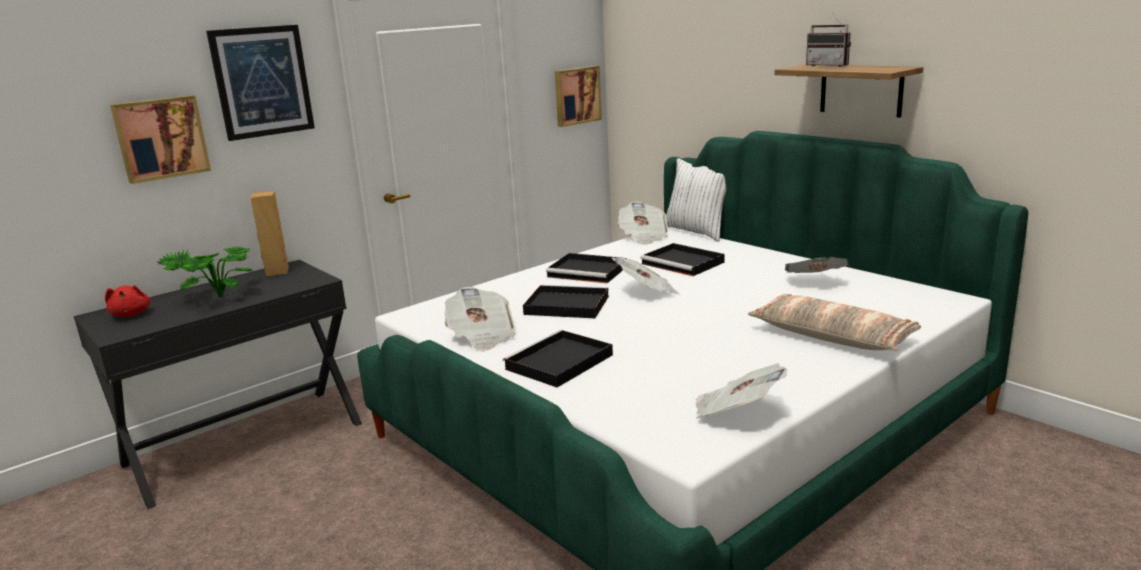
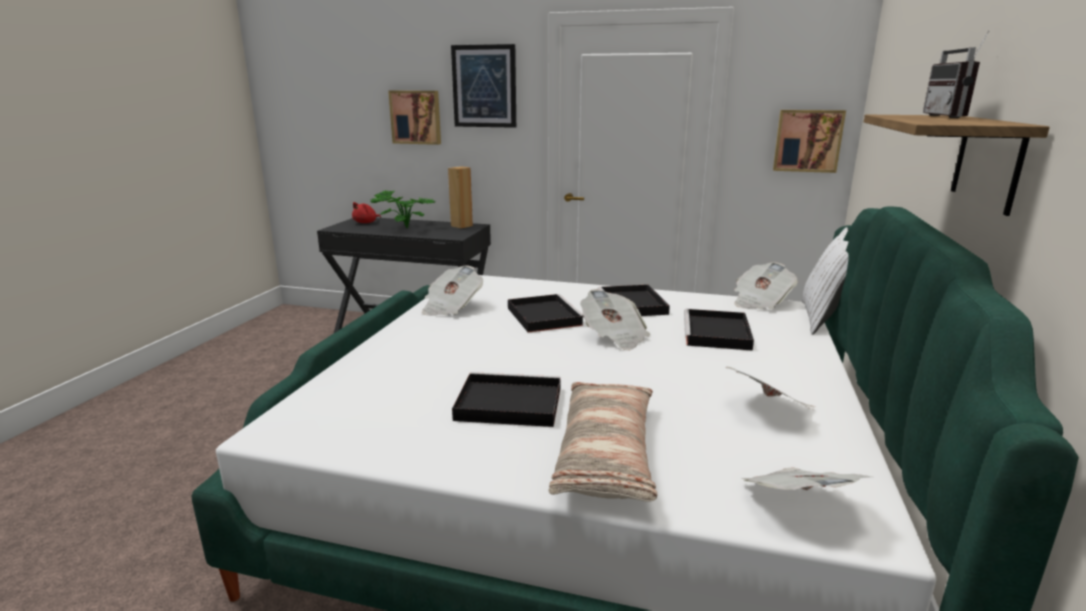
camera: 55 degrees right, 0 degrees up
black tray [503,330,613,387] -> black tray moved to [452,372,561,427]
newspaper [696,363,787,419] -> newspaper moved to [740,468,871,490]

